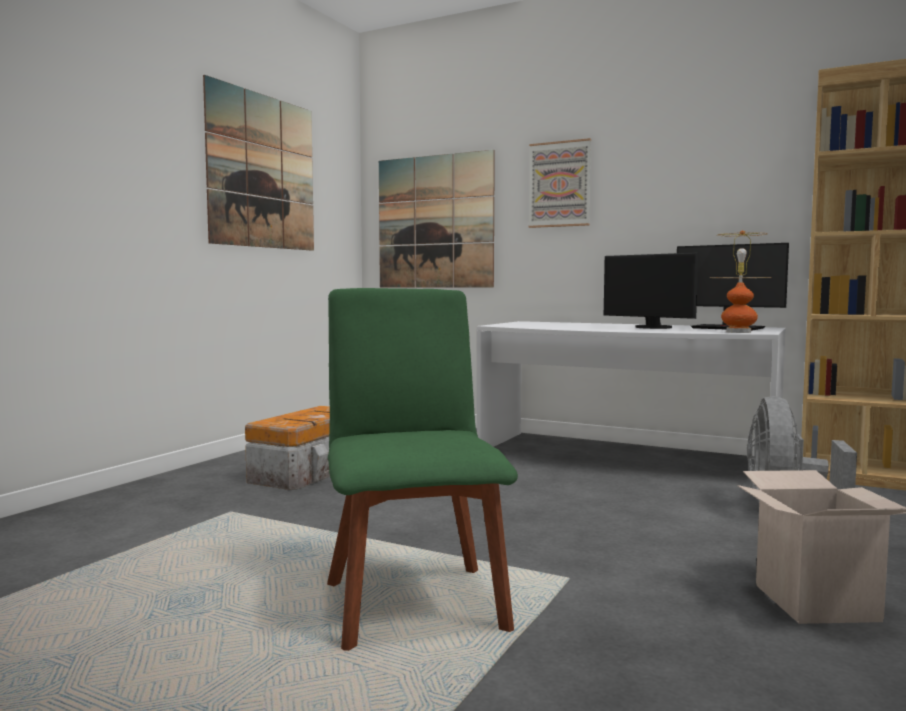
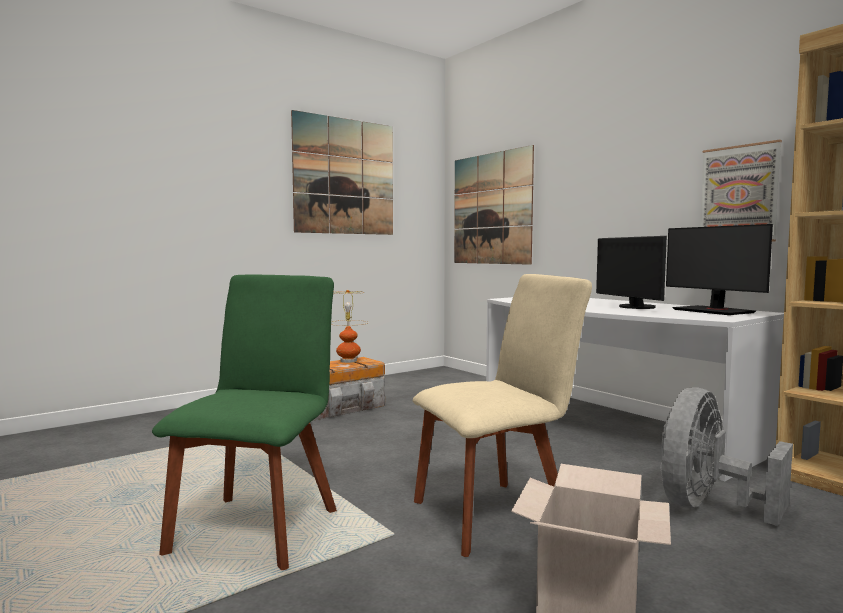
camera: 25 degrees right, 0 degrees up
picture [528,138,591,228] -> picture moved to [700,140,782,242]
table lamp [710,231,772,333] -> table lamp moved to [331,290,369,363]
none -> beige chair [413,274,592,557]

